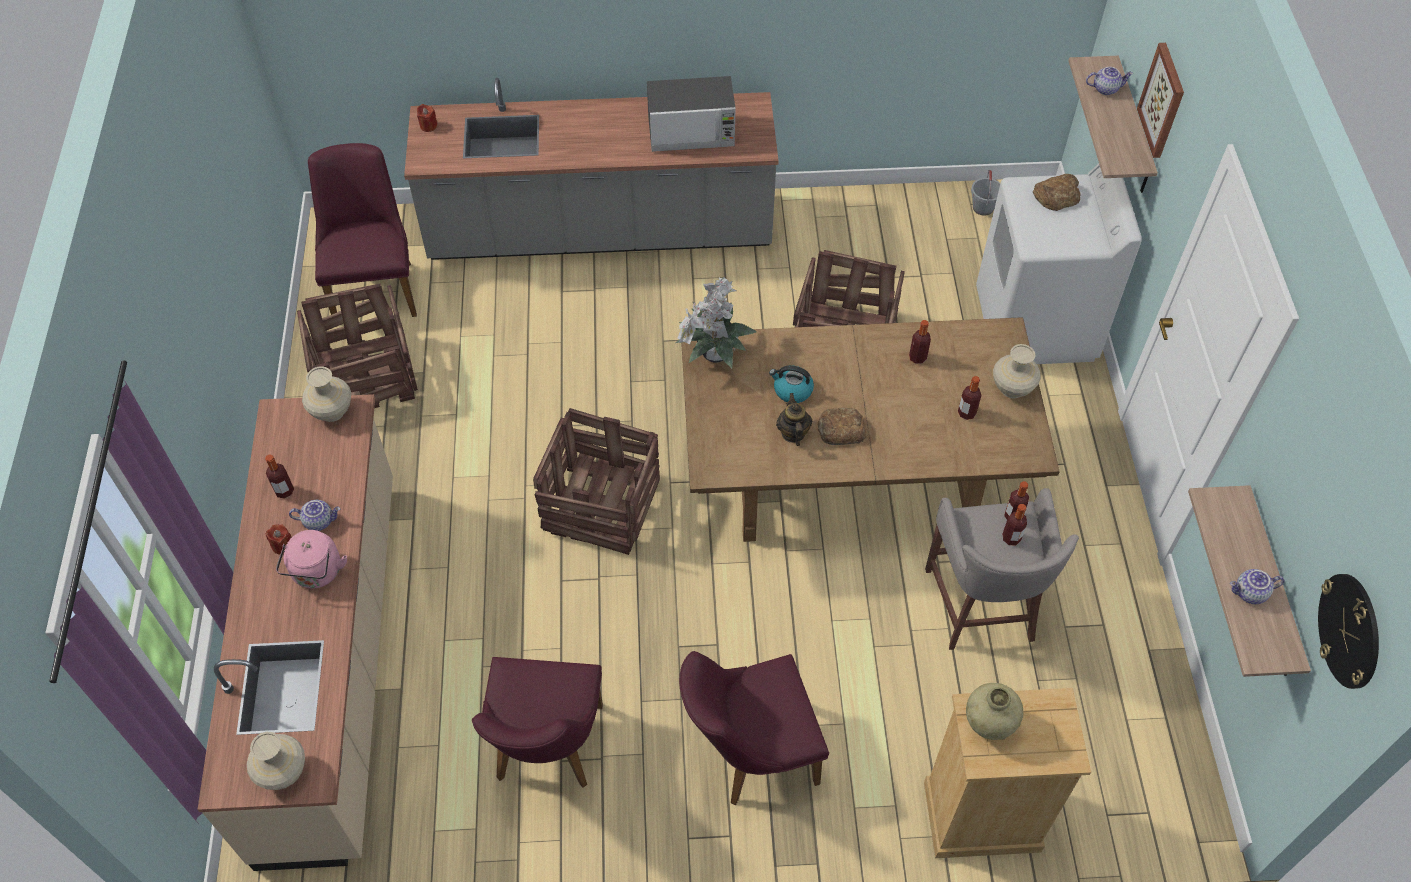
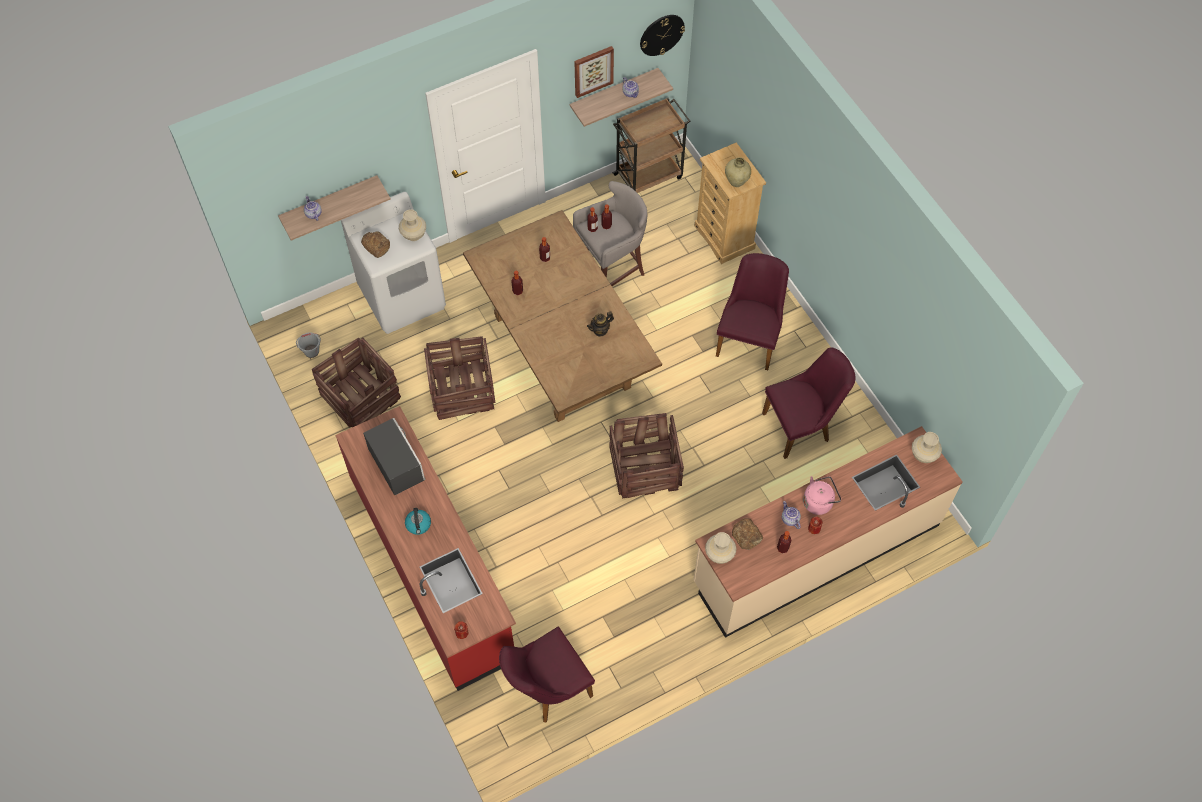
camera: 115 degrees left, 5 degrees up
crate [297,283,418,408] -> crate moved to [312,338,401,428]
grey counter [404,78,779,260] -> red counter [335,406,516,691]
potted plant [676,277,757,368] -> none
purple chair [679,651,829,805] -> purple chair turned 120 degrees counterclockwise [716,253,789,370]
kettle [769,365,814,403] -> kettle moved to [405,508,431,535]
bread [818,408,868,445] -> bread moved to [732,518,763,550]
beige vase [993,344,1041,398] -> beige vase moved to [399,209,426,241]
picture [1137,43,1184,158] -> picture moved to [574,46,614,98]
none -> brown cart [612,98,690,193]

